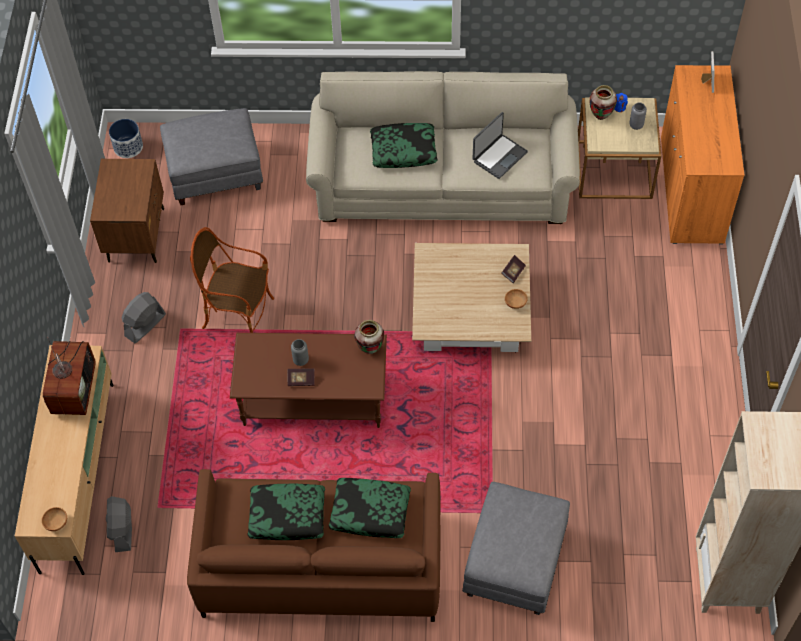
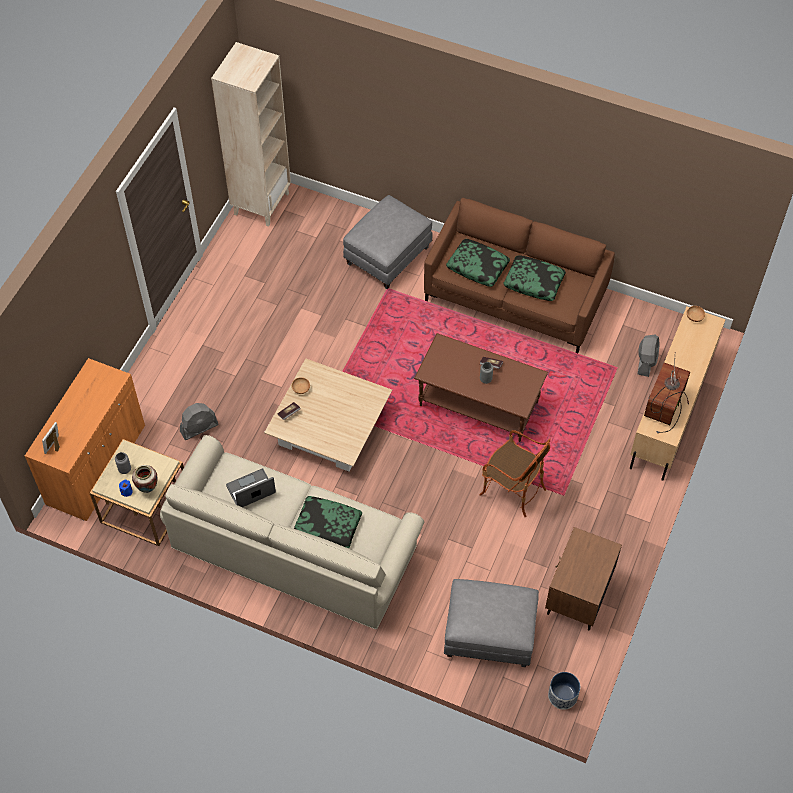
camera: 160 degrees left, 0 degrees up
grey fan [122,292,166,343] -> grey fan moved to [180,403,219,440]
vase [354,320,384,354] -> none

